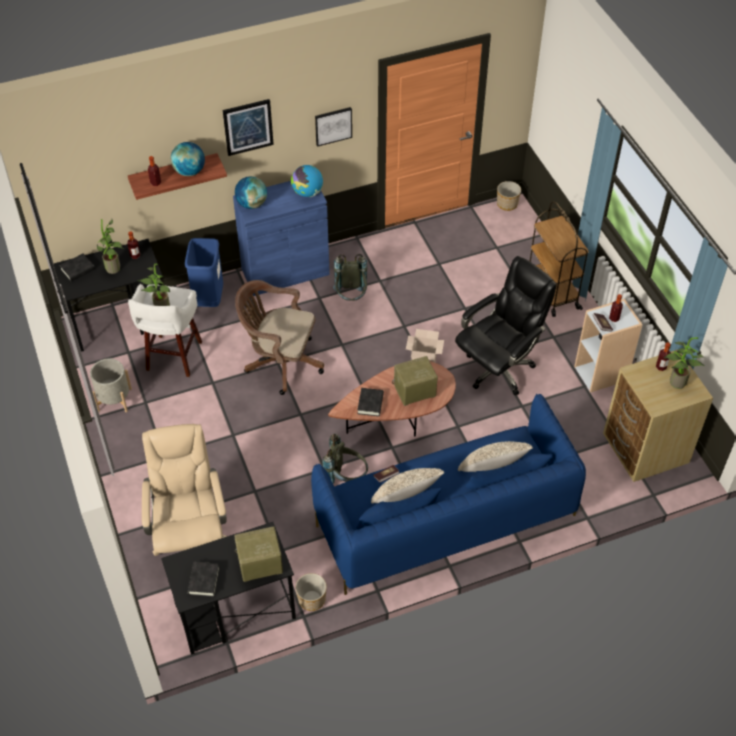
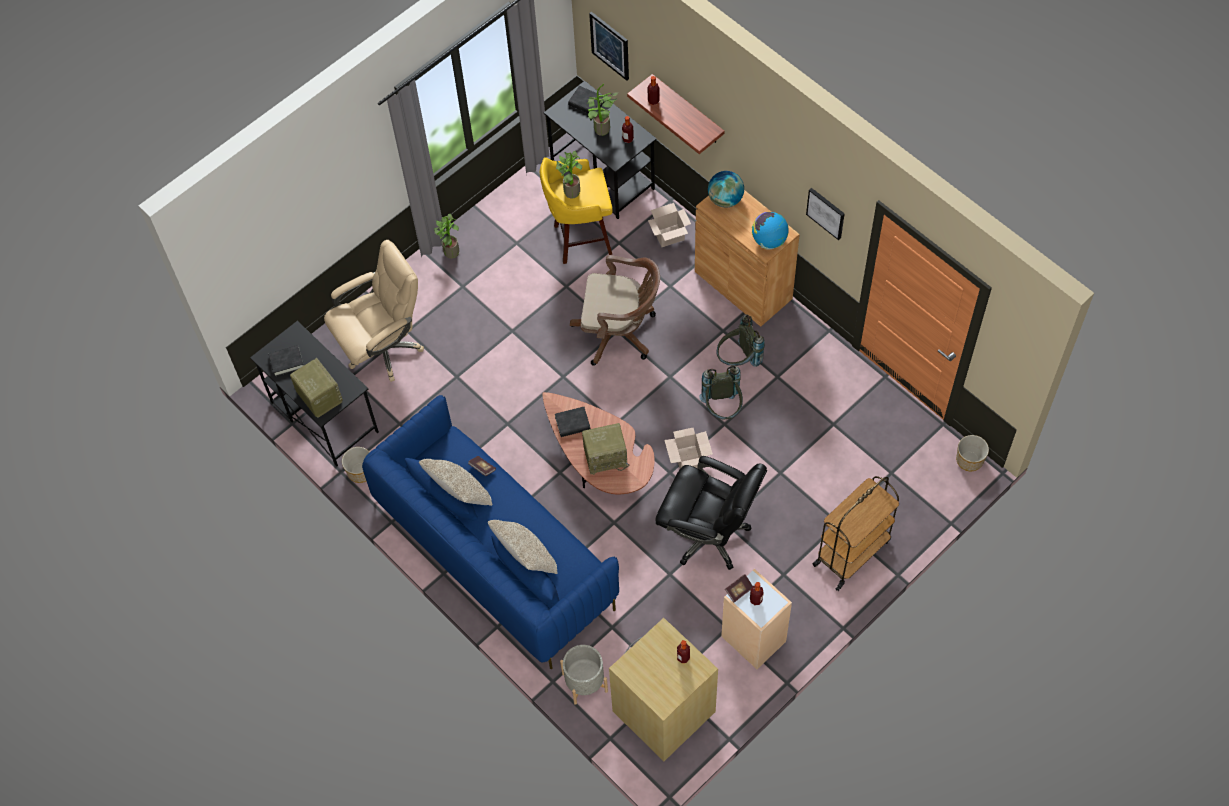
camera: 70 degrees right, 10 degrees up
grey planter [90,359,132,412] -> grey planter moved to [560,645,608,705]
white stool [128,284,202,377] -> yellow stool [540,157,613,264]
globe [171,142,205,176] -> none
blue trash can [185,238,223,307] -> cardboard box [648,203,691,247]
picture [223,99,274,156] -> picture moved to [589,12,629,81]
blue cabinet [233,181,330,296] -> brown cabinet [695,190,800,327]
brown office chair [235,280,324,395] -> brown office chair turned 105 degrees clockwise [570,255,660,366]
grey backpack [322,433,368,484] -> grey backpack moved to [699,365,743,419]
radio [392,356,438,406] -> radio turned 120 degrees clockwise [582,423,630,475]
potted plant [664,337,705,389] -> potted plant moved to [434,213,459,259]

